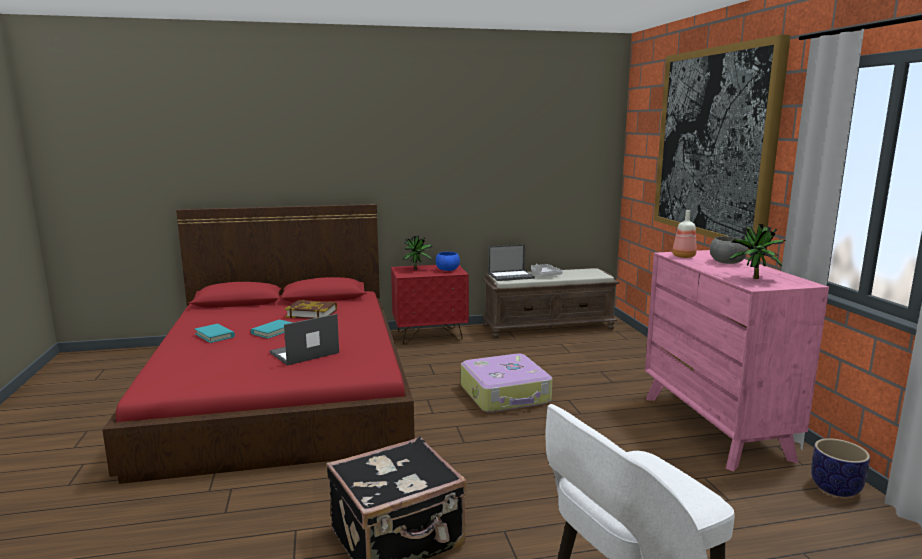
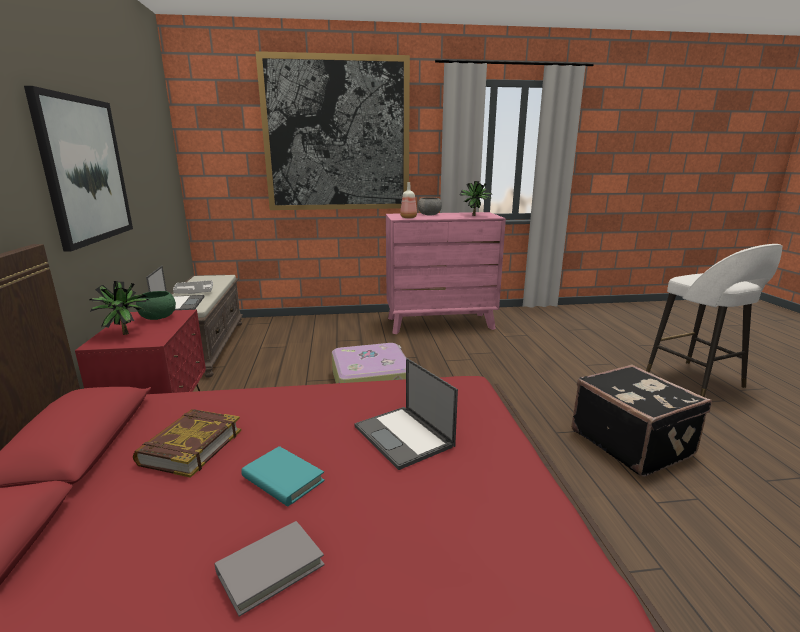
camera: 85 degrees left, 5 degrees up
turquoise book [195,324,235,343] -> grey book [215,521,325,616]
blue bowl [436,252,460,271] -> green bowl [136,291,176,320]
planter [811,438,870,497] -> none
none -> picture [24,86,133,252]

